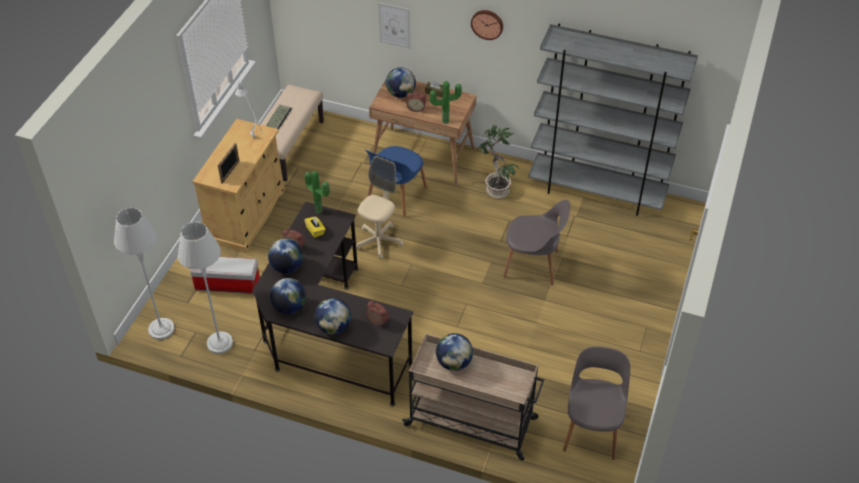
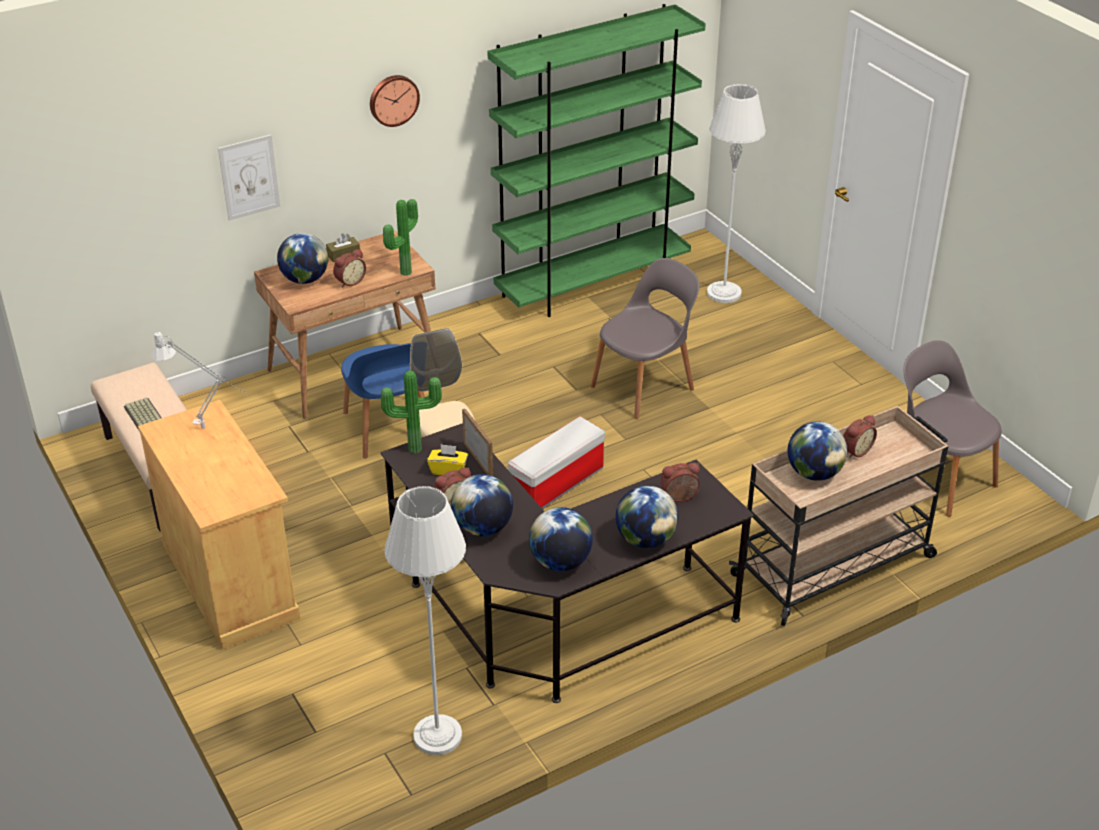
camera: 50 degrees left, 10 degrees down
grey floor lamp [114,207,175,340] -> grey floor lamp moved to [707,84,766,303]
storage box [190,257,260,294] -> storage box moved to [508,416,605,509]
picture frame [218,143,239,183] -> picture frame moved to [462,408,493,476]
potted plant [477,125,519,199] -> none
grey bookcase [528,24,698,216] -> green bookcase [487,4,706,317]
none -> alarm clock [843,415,877,459]

